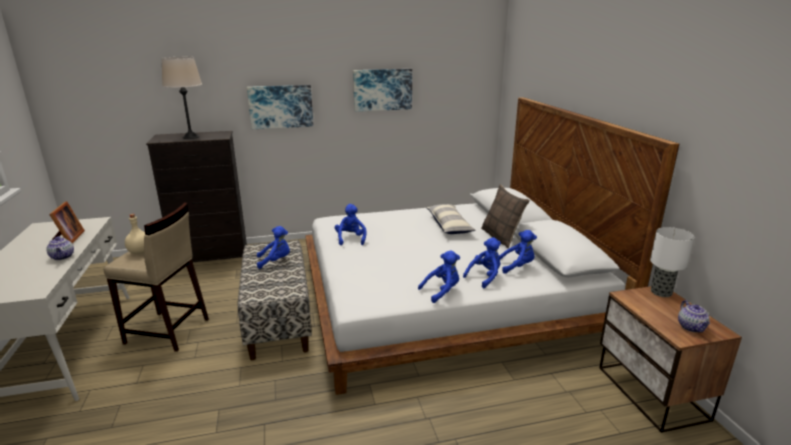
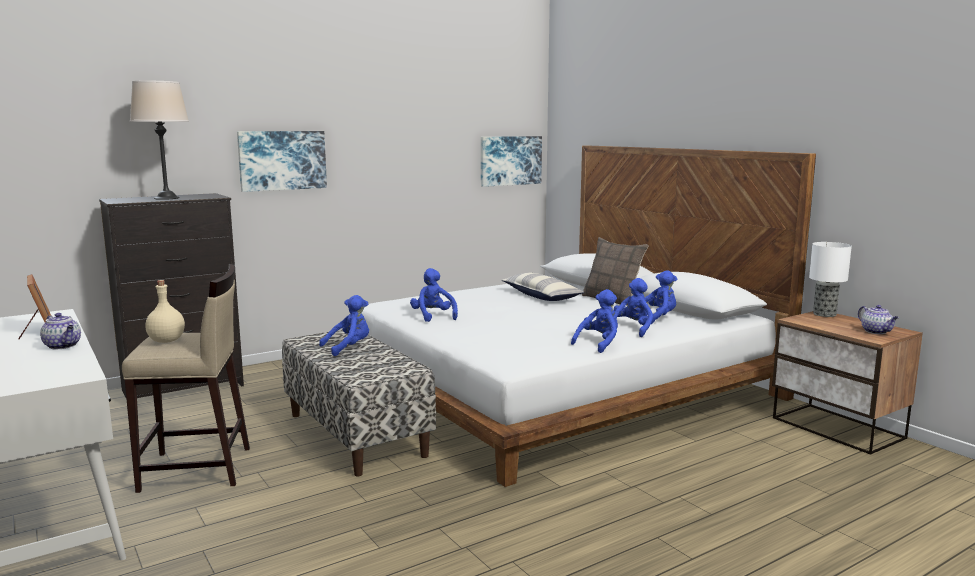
camera: 20 degrees left, 10 degrees down
picture [353,69,412,112] -> picture moved to [481,136,542,187]

